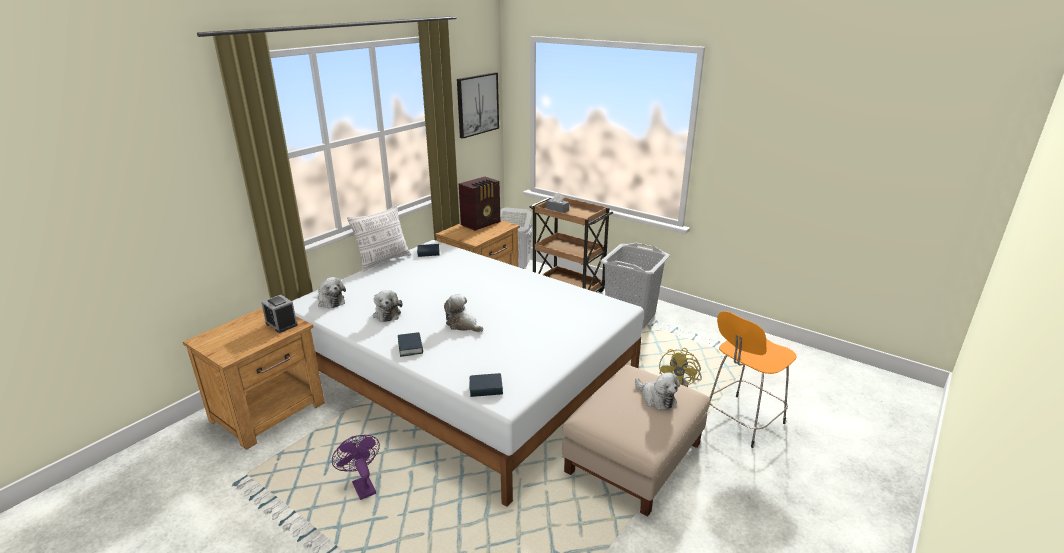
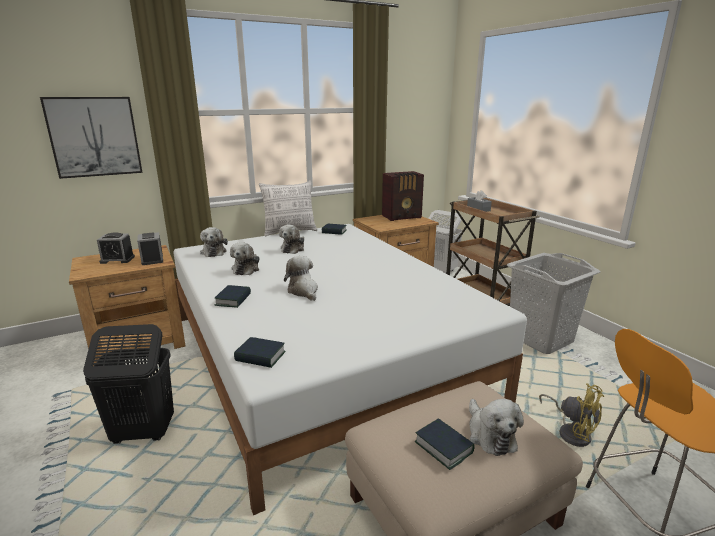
camera: 25 degrees right, 5 degrees down
purple fan [332,435,380,500] -> black laundry basket [83,324,174,444]
picture [457,72,499,139] -> picture moved to [40,97,143,179]
yellow fan [659,348,702,387] -> yellow fan turned 90 degrees counterclockwise [539,383,604,447]
none -> alarm clock [97,232,135,264]
none -> plush toy [279,224,304,254]
none -> book [415,418,475,470]

